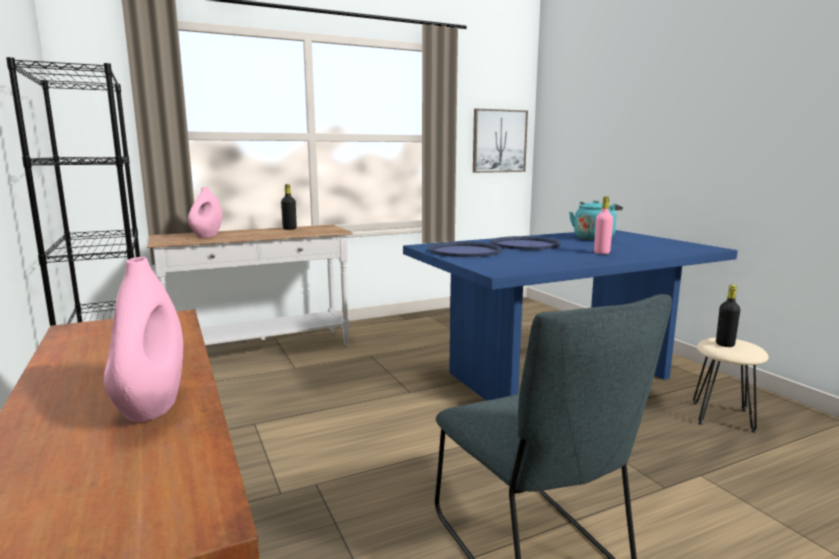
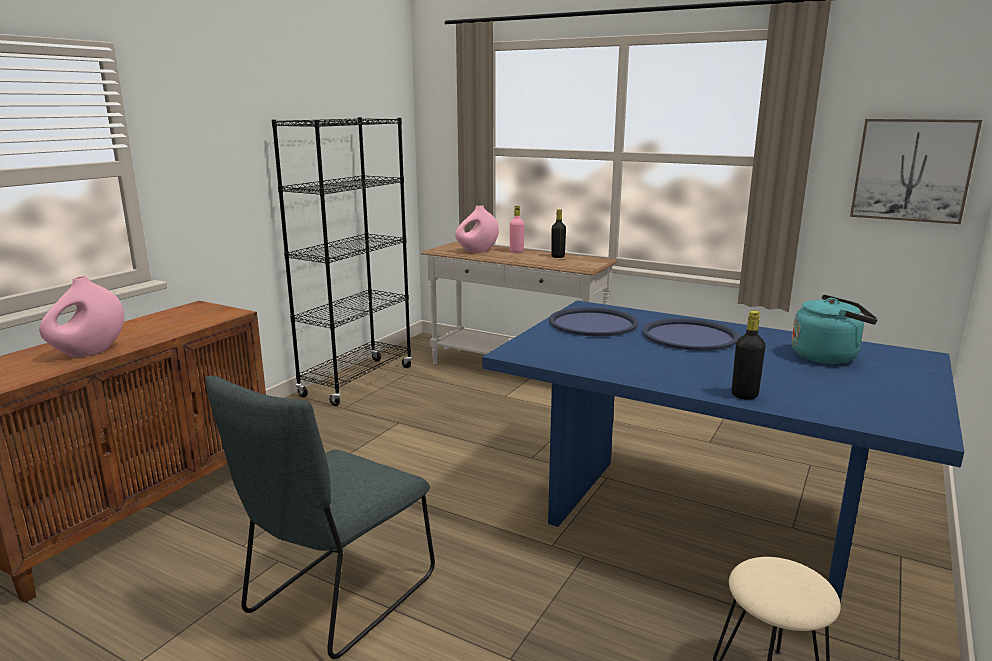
camera: 55 degrees right, 5 degrees up
pink bottle [594,197,613,254] -> pink bottle moved to [510,206,524,253]
black bottle [716,285,740,347] -> black bottle moved to [732,311,766,399]

